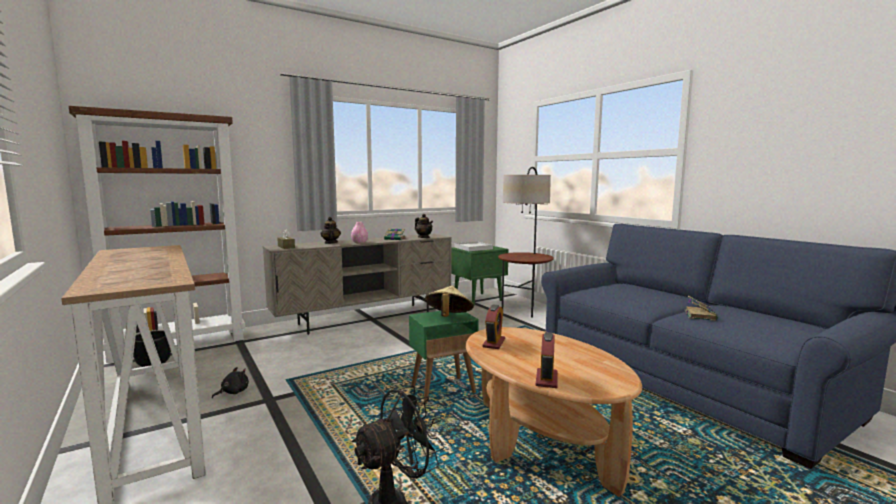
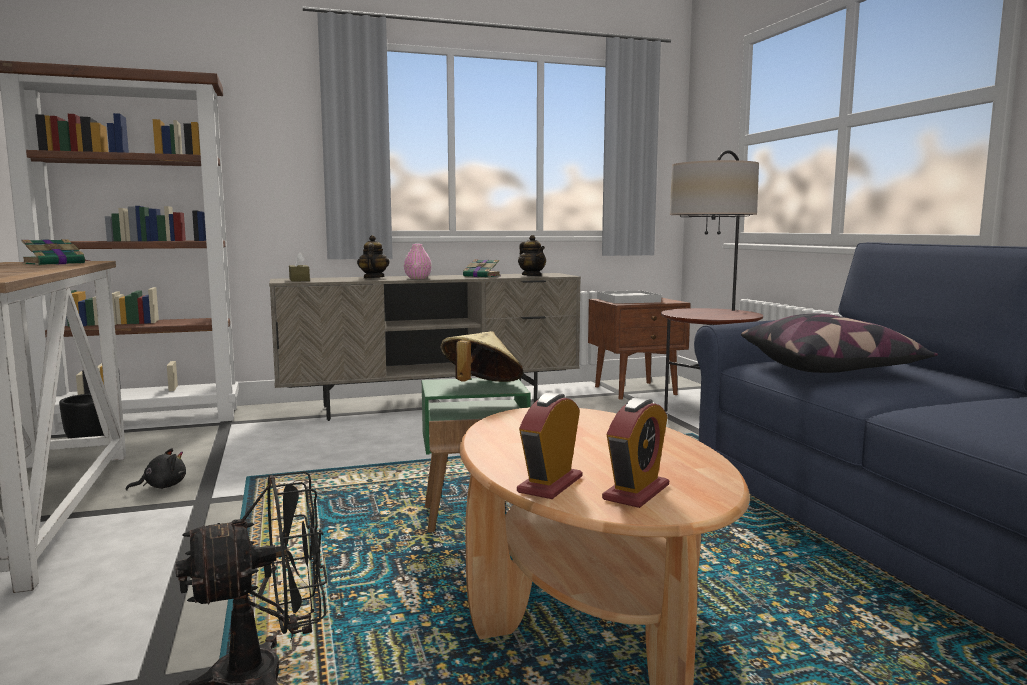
camera: 15 degrees right, 0 degrees up
green nightstand [451,246,509,306] -> brown nightstand [588,297,691,400]
alarm clock [482,305,505,349] -> alarm clock moved to [602,397,669,508]
book [684,296,718,321] -> book moved to [22,239,91,265]
none -> pillow [741,314,938,373]

